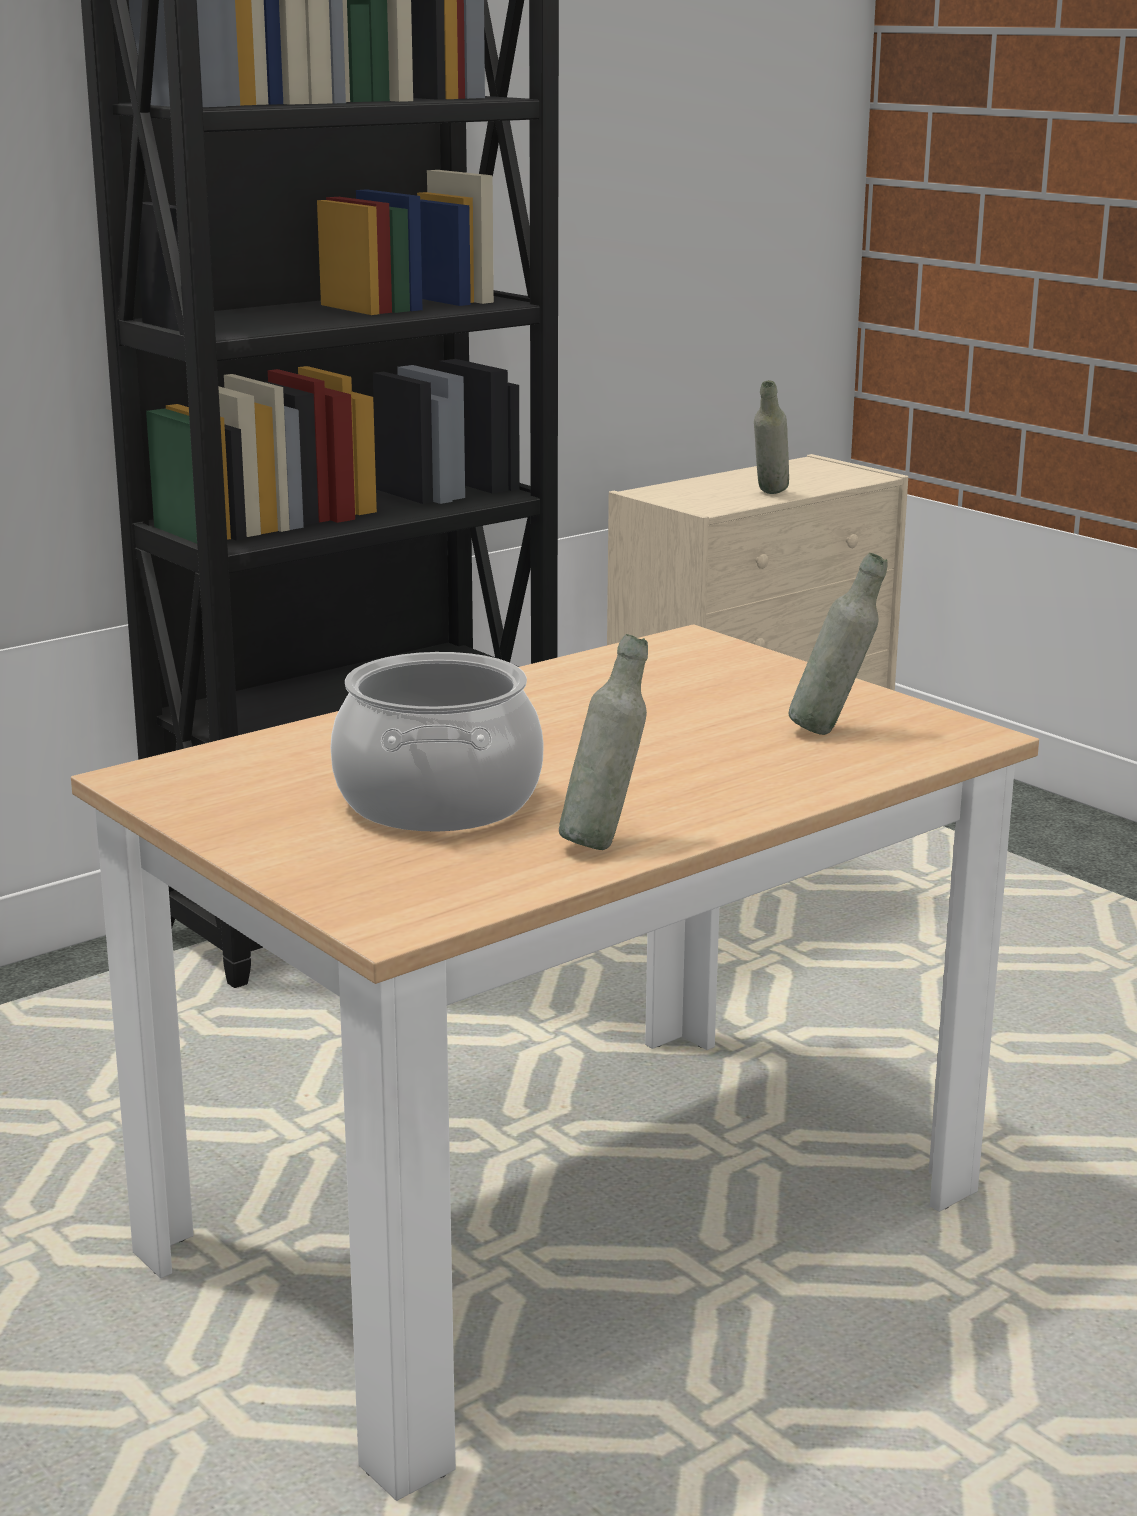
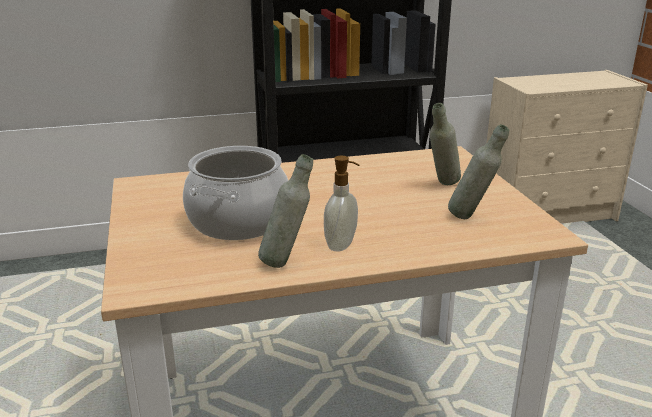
camera: 25 degrees right, 5 degrees up
grey bottle [754,380,789,494] -> grey bottle moved to [430,103,461,185]
none -> soap dispenser [324,156,360,252]

